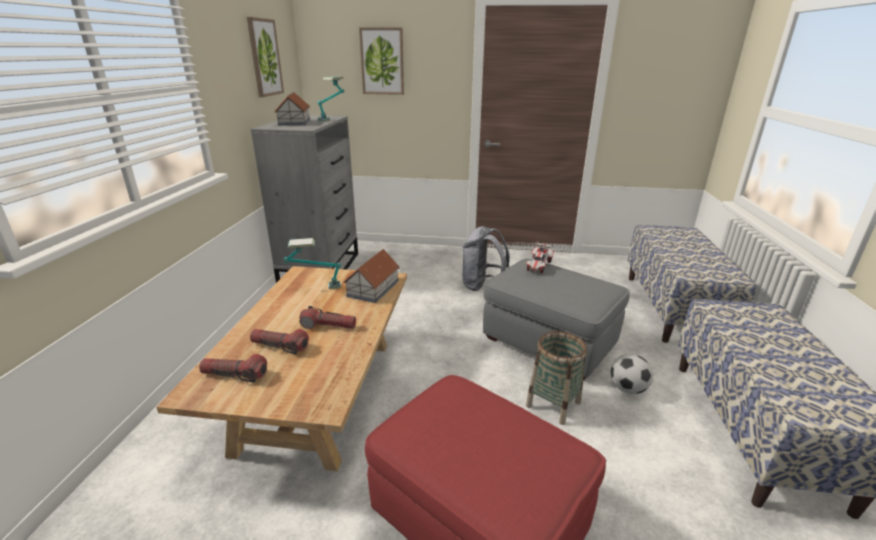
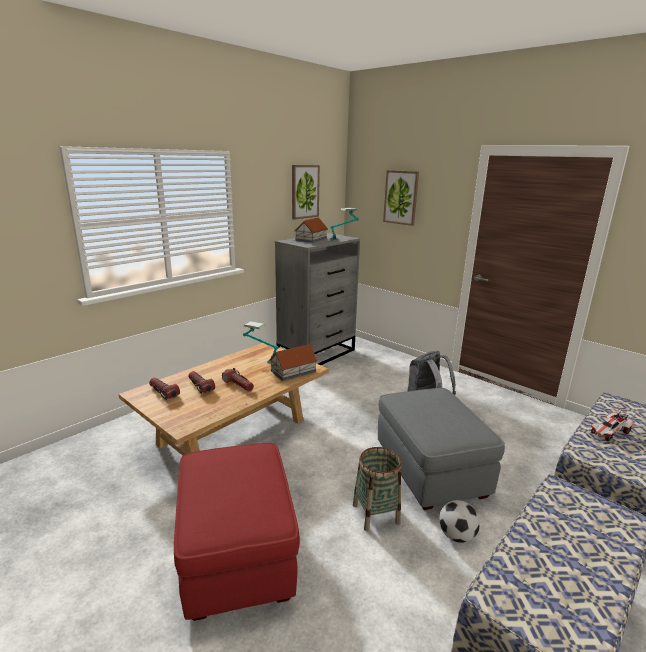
camera: 35 degrees right, 5 degrees down
toy car [526,242,554,273] -> toy car moved to [591,406,636,441]

